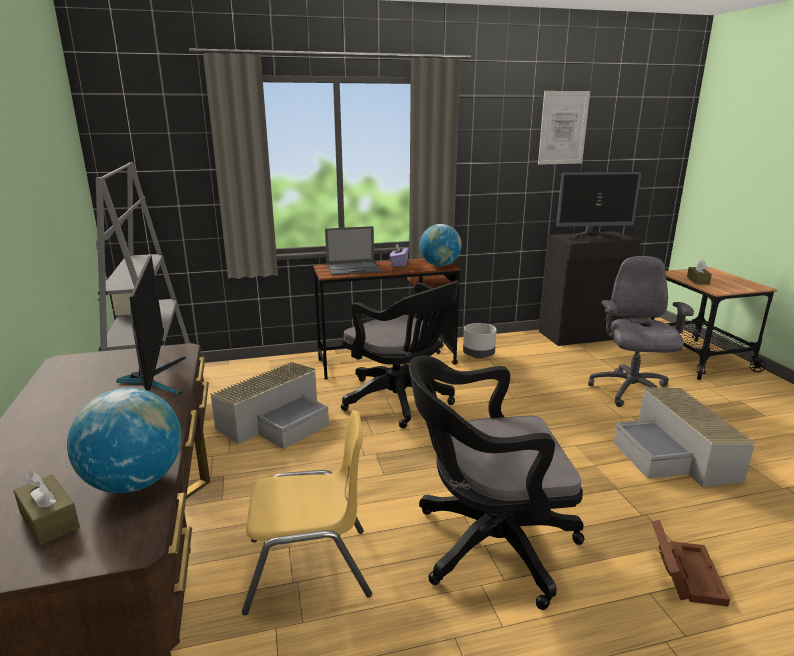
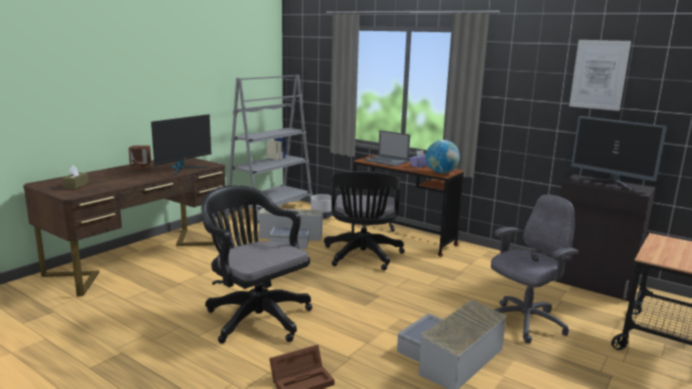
camera: 50 degrees right, 5 degrees down
globe [67,388,181,493] -> none
yellow chair [242,410,372,615] -> none
grey planter [463,323,497,358] -> grey planter moved to [311,194,333,219]
brown tissue box [687,260,712,285] -> none
none -> brown speaker [129,145,151,170]

